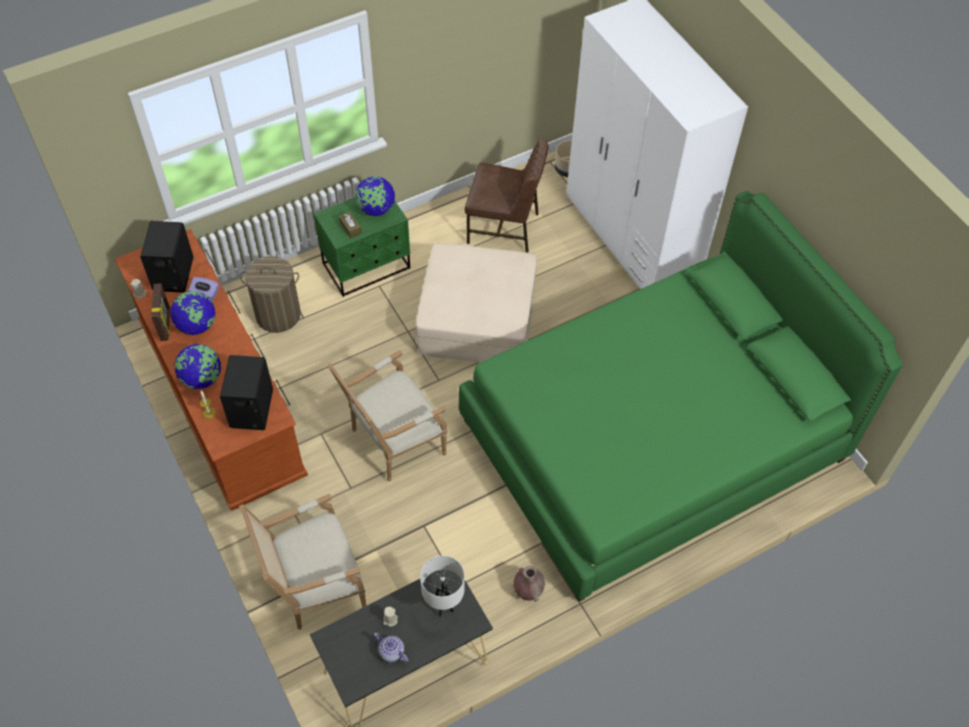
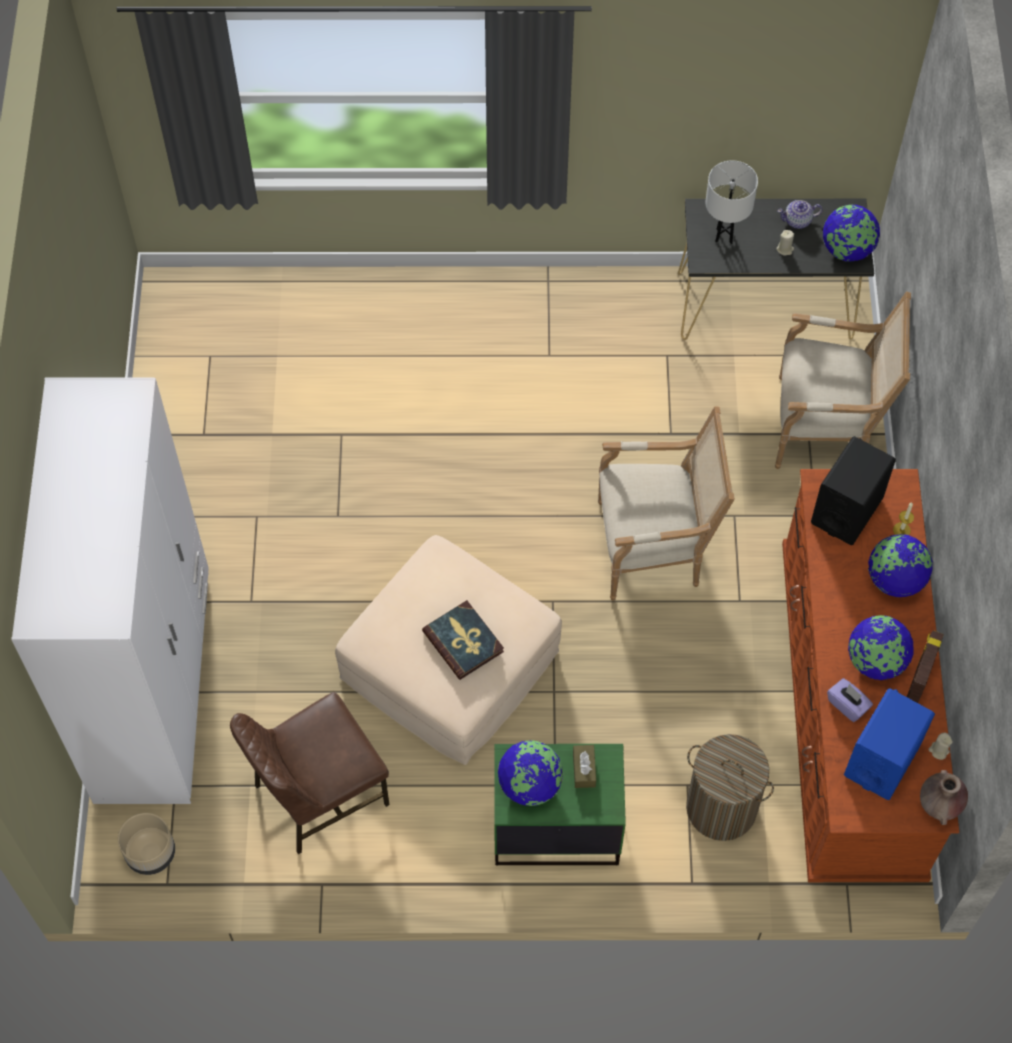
camera: 150 degrees left, 5 degrees up
black speaker [140,221,193,293] -> blue speaker [844,688,935,800]
teapot [374,633,408,663] -> teapot turned 105 degrees clockwise [777,200,823,229]
green bed [459,191,903,602] -> none
brown chair [464,138,549,253] -> brown chair turned 75 degrees counterclockwise [230,692,390,854]
brown vase [513,566,545,602] -> brown vase moved to [920,770,968,825]
none -> book [422,600,504,680]
none -> globe [823,205,880,262]

